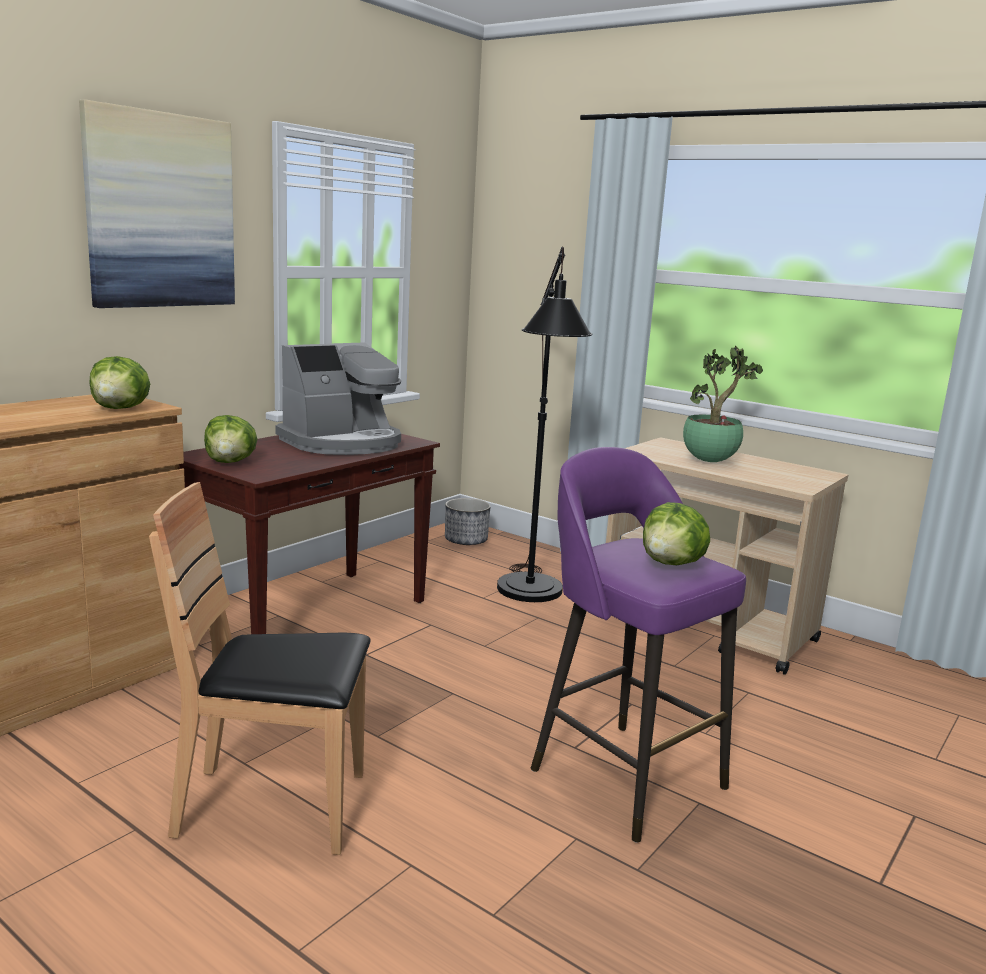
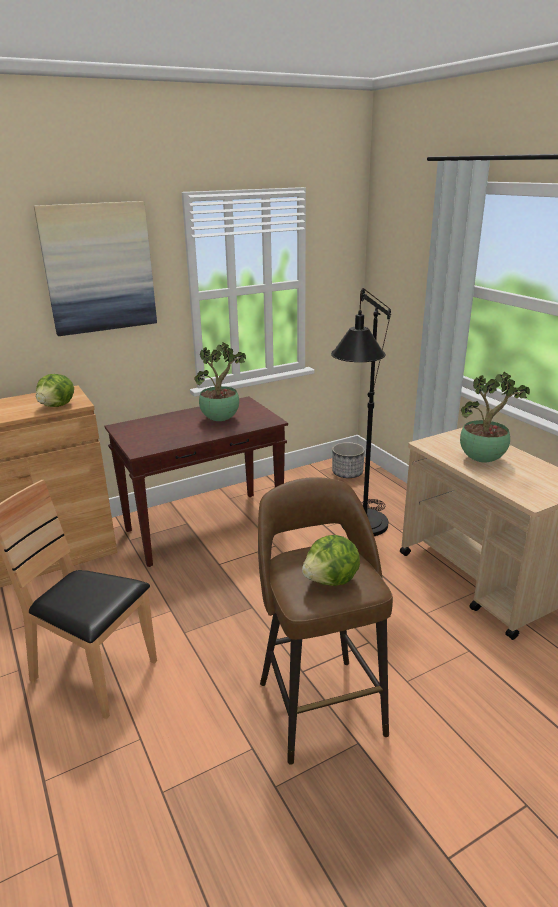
camera: 25 degrees right, 10 degrees up
lettuce [204,415,257,463] -> none
coffee machine [275,343,401,455] -> potted plant [194,342,246,421]
purple stool [531,447,746,843] -> brown stool [258,477,393,765]

